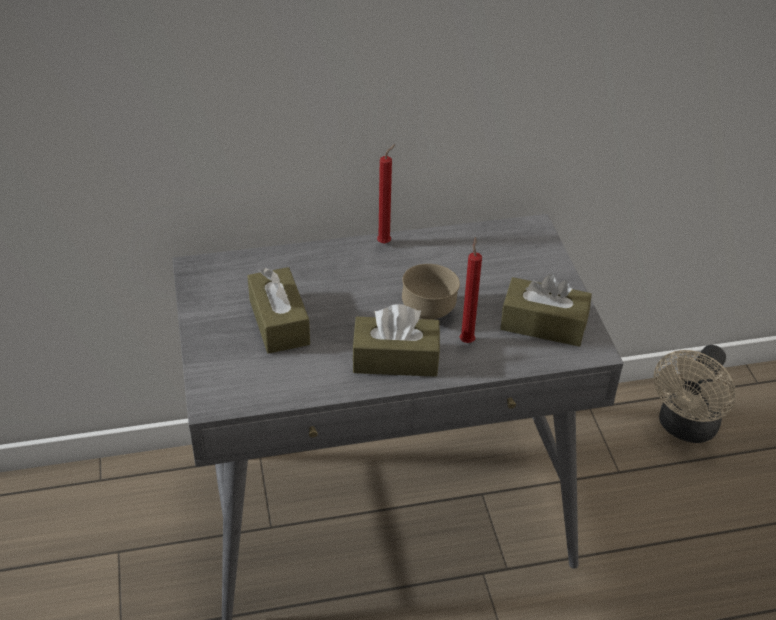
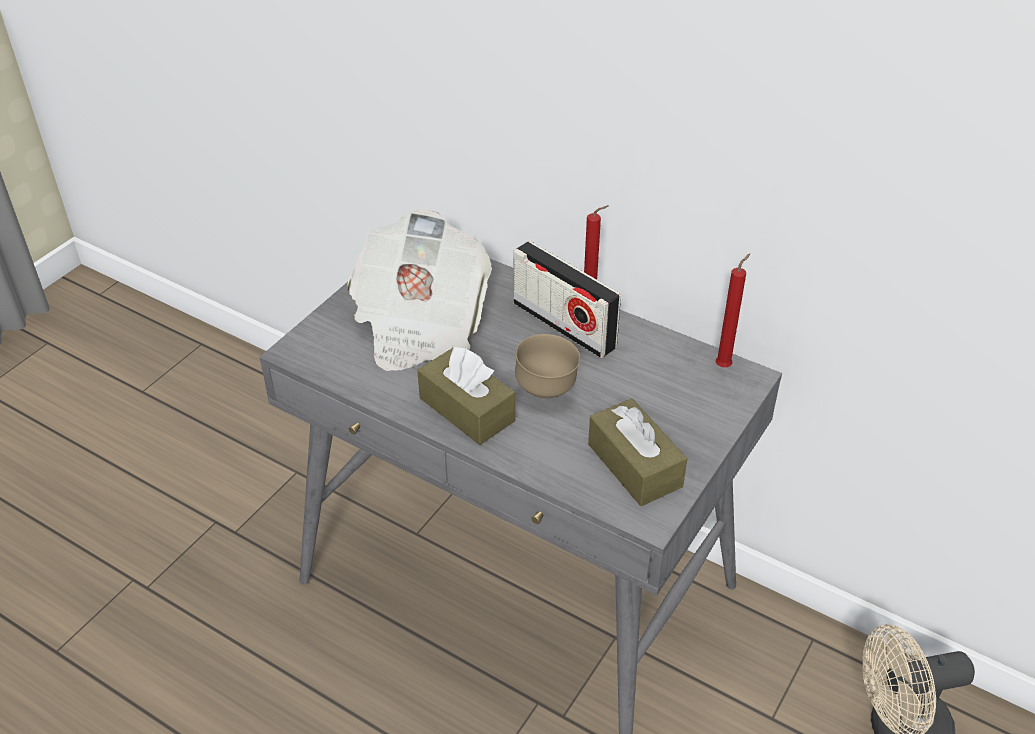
camera: 45 degrees right, 0 degrees up
brown tissue box [247,267,310,354] -> newspaper [347,210,492,371]
red candle [460,237,482,343] -> red candle moved to [716,254,750,367]
none -> radio [513,241,621,358]

